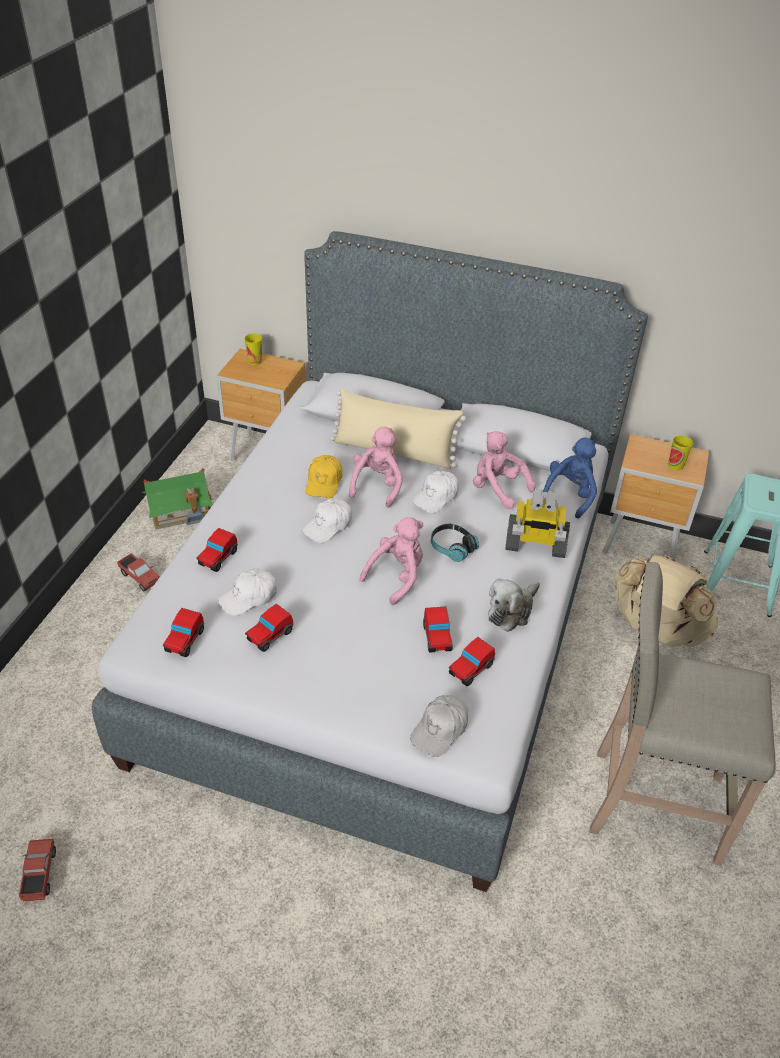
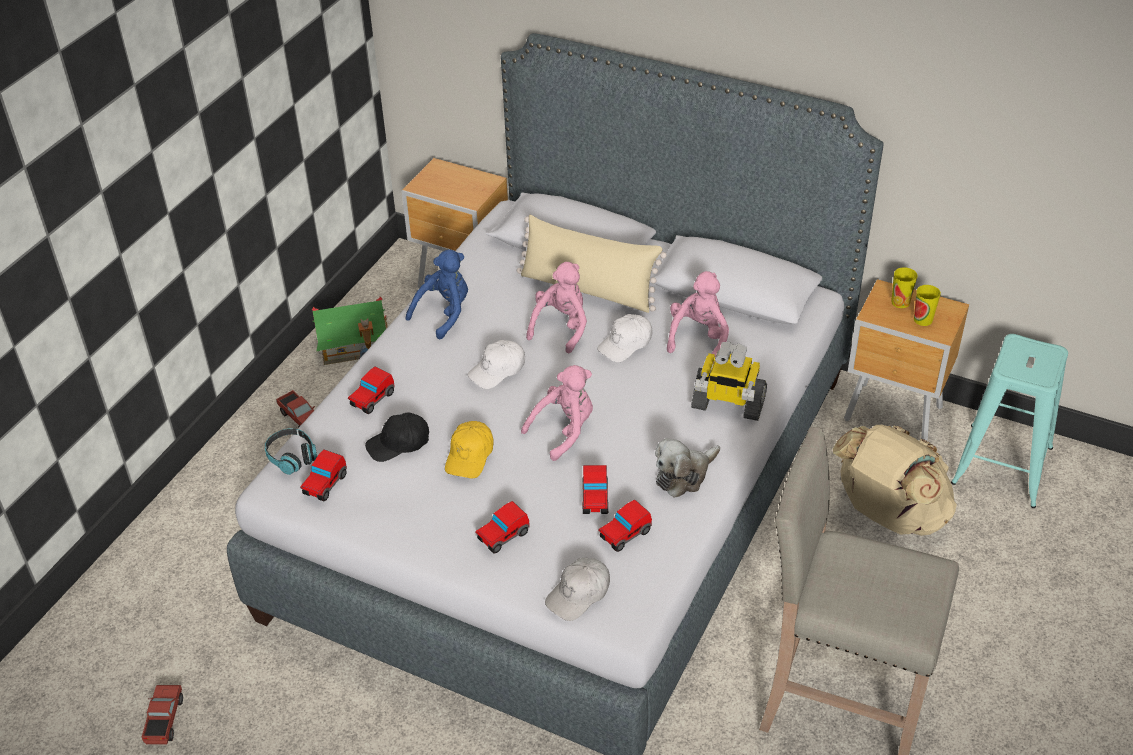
camera: 10 degrees right, 0 degrees up
white cap [218,569,277,616] -> black cap [365,412,429,462]
cup [244,334,262,365] -> cup moved to [891,267,918,308]
toy car [245,604,293,652] -> toy car moved to [475,501,530,553]
yellow cap [306,455,343,498] -> yellow cap moved to [445,421,494,479]
headphones [431,524,479,562] -> headphones moved to [265,428,317,475]
pink plush toy [473,431,536,510] -> pink plush toy turned 60 degrees clockwise [667,271,729,364]
blue plush toy [543,437,597,519] -> blue plush toy moved to [406,249,468,339]

